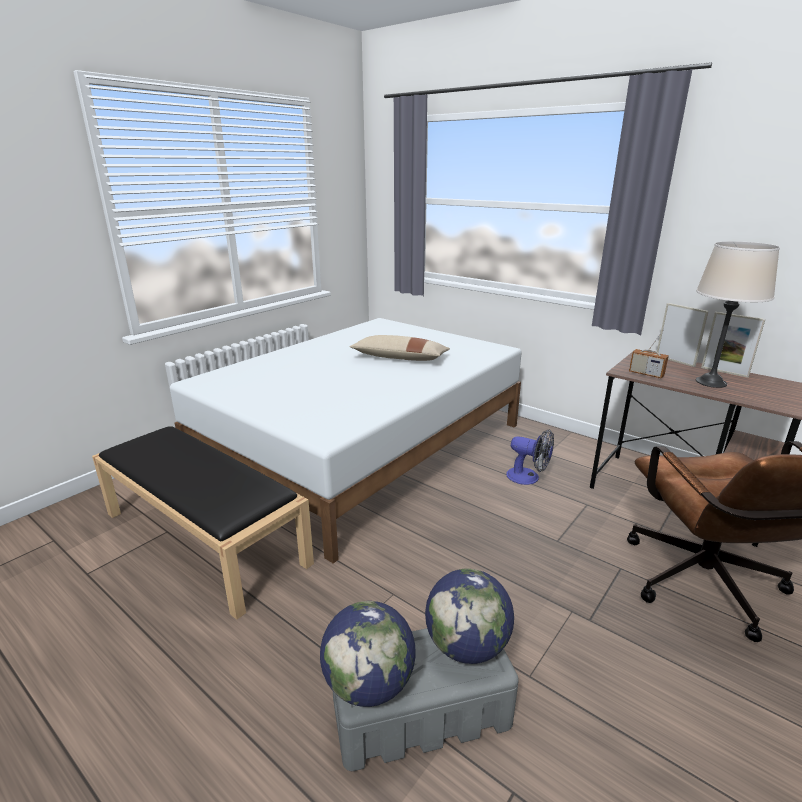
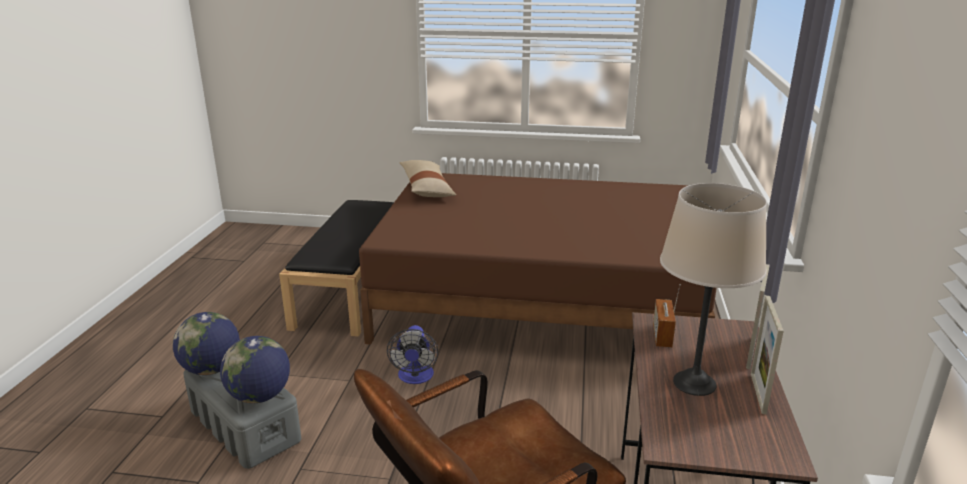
camera: 60 degrees right, 0 degrees up
white bed [170,318,522,563] -> brown bed [359,173,717,345]
beige pillow [349,335,450,361] -> beige pillow moved to [400,160,456,197]
fan [506,429,554,485] -> fan moved to [387,325,438,384]

